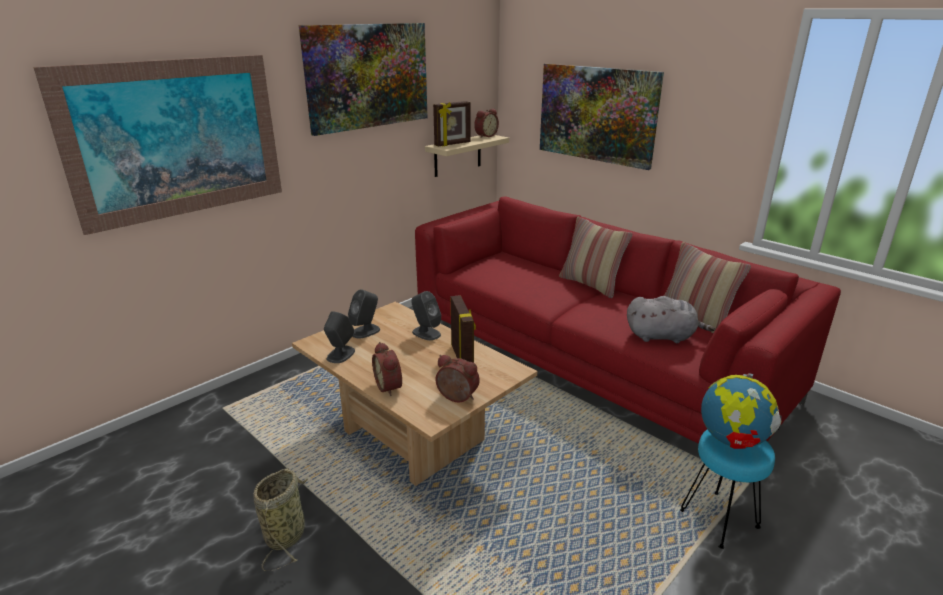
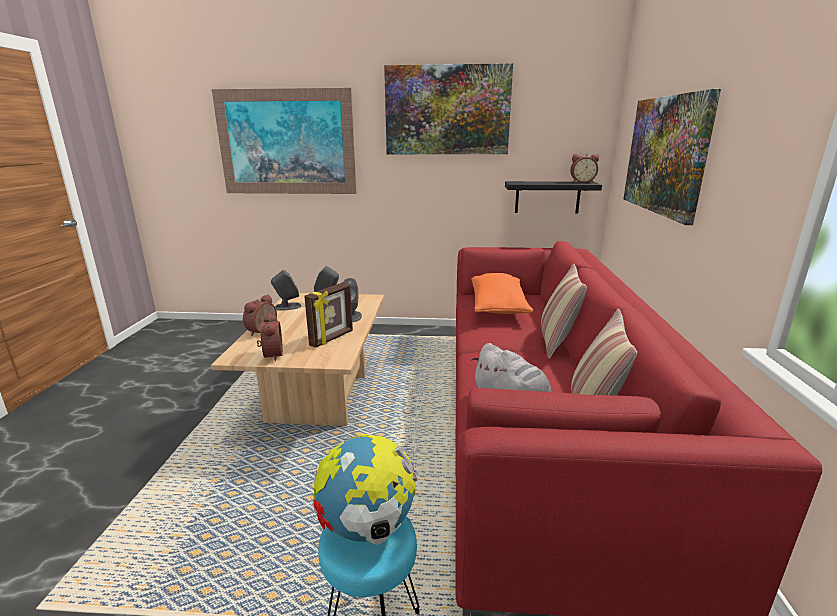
camera: 50 degrees right, 5 degrees down
basket [253,468,308,571] -> none
beige shelf [425,135,509,177] -> black shelf [505,181,602,214]
picture frame [433,101,470,146] -> none
none -> orange pillow [472,273,533,314]

